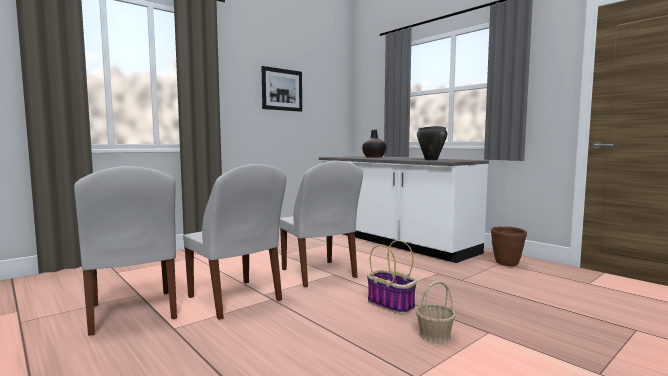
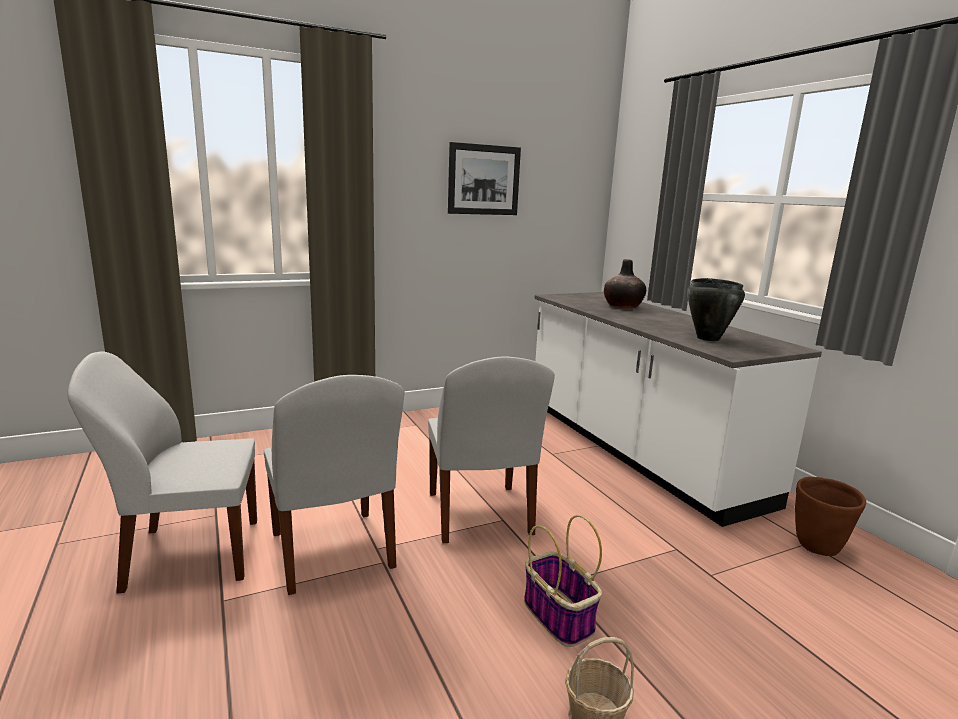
camera: 15 degrees right, 10 degrees up
white chair [74,166,177,336] -> white chair turned 90 degrees clockwise [68,351,257,594]

